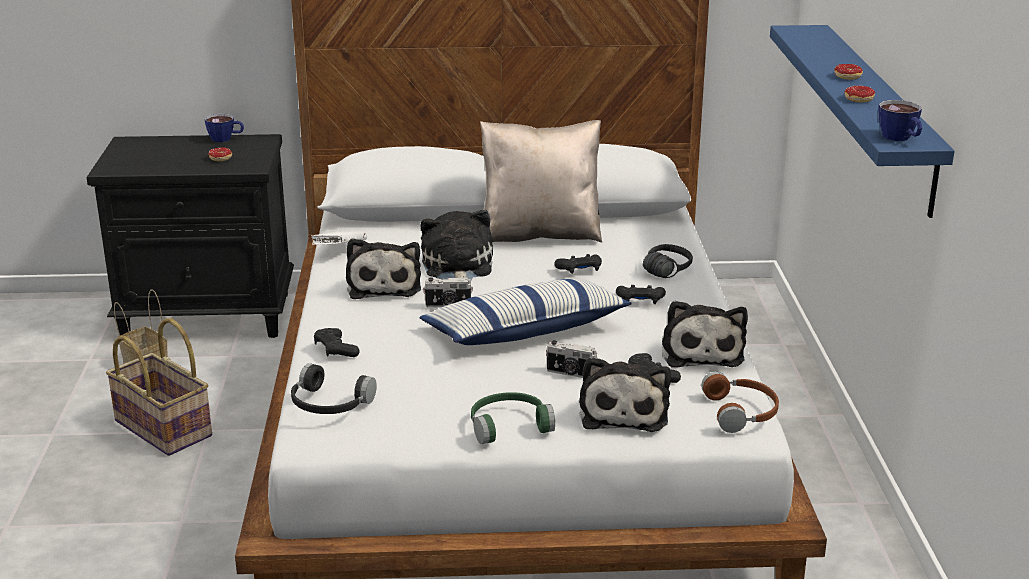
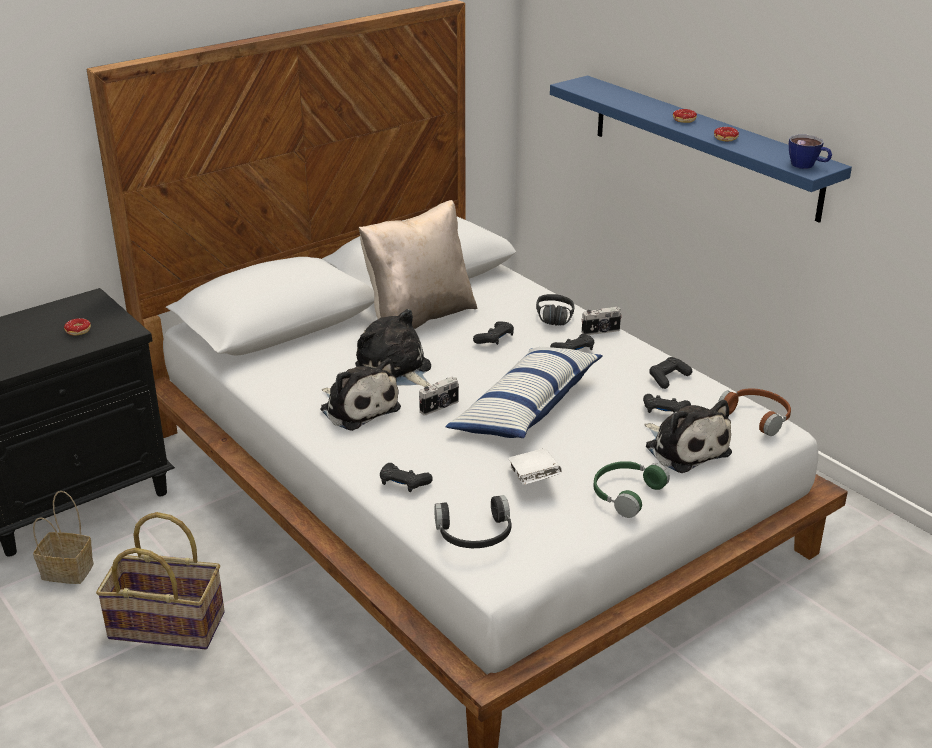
camera: 35 degrees left, 5 degrees up
cup [205,113,244,142] -> none
white book [311,231,367,245] -> white book moved to [508,448,562,485]
camera [546,340,598,378] -> camera moved to [581,307,622,335]
plush toy [662,300,748,367] -> black game controller [650,357,692,389]

